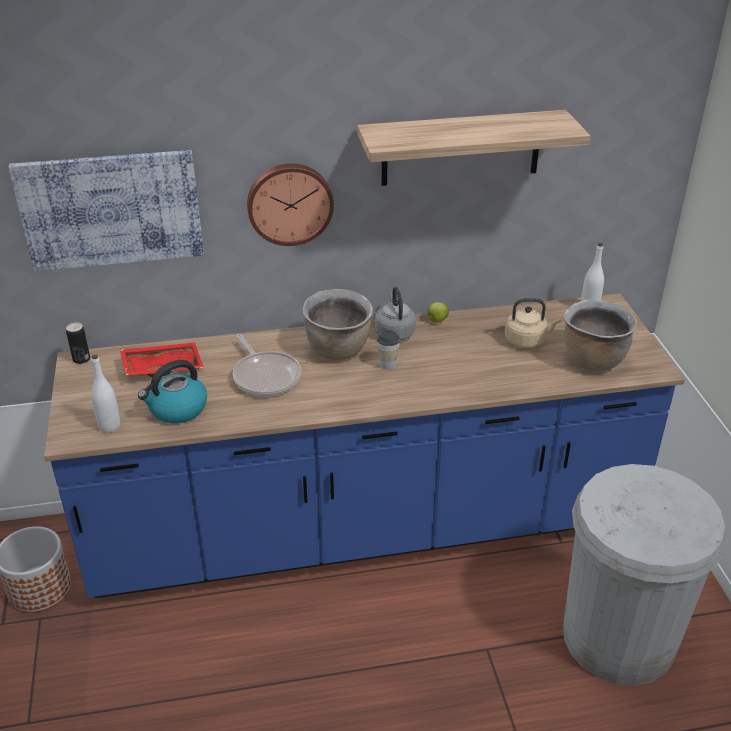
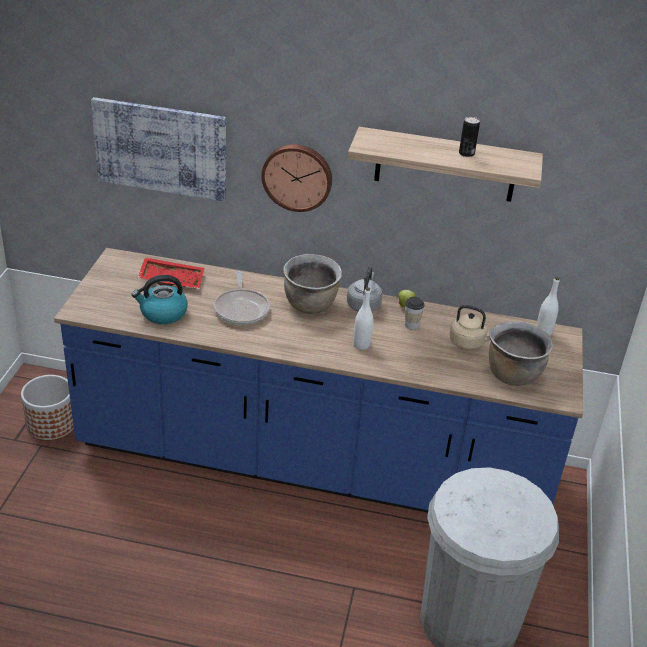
camera: 20 degrees right, 0 degrees up
can [66,322,90,364] -> can moved to [459,117,480,157]
white bottle [91,355,120,433] -> white bottle moved to [353,287,373,350]
cup [377,330,400,370] -> cup moved to [405,297,424,330]

